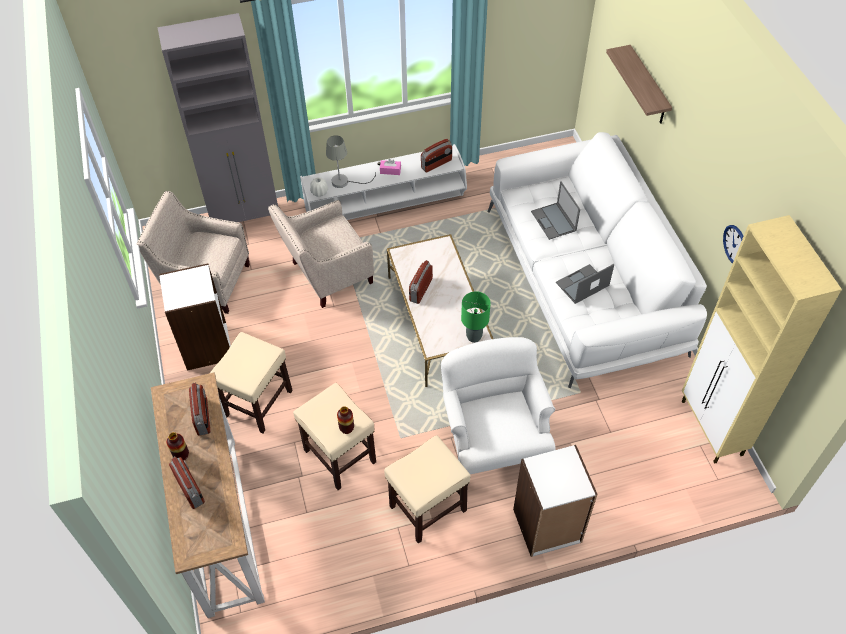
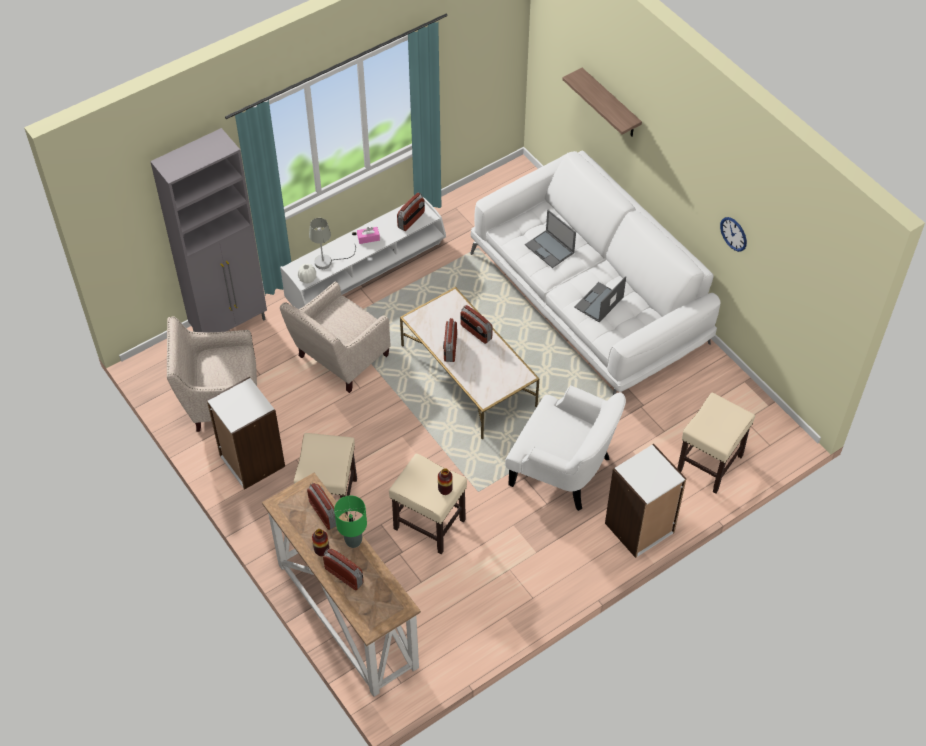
camera: 20 degrees left, 0 degrees up
beige stool [384,435,471,543] -> beige stool moved to [677,392,755,493]
white armchair [441,337,556,487] -> white armchair turned 150 degrees clockwise [505,385,626,511]
green table lamp [461,291,491,343] -> green table lamp moved to [334,495,367,548]
beige cabinet [682,215,842,464] -> none
none -> radio [460,305,493,344]

